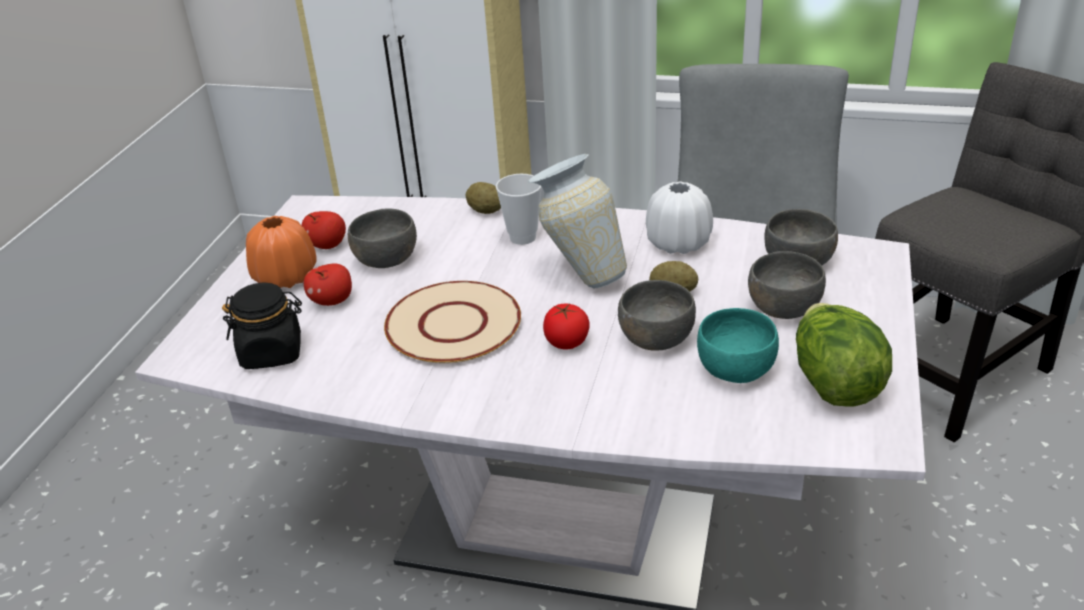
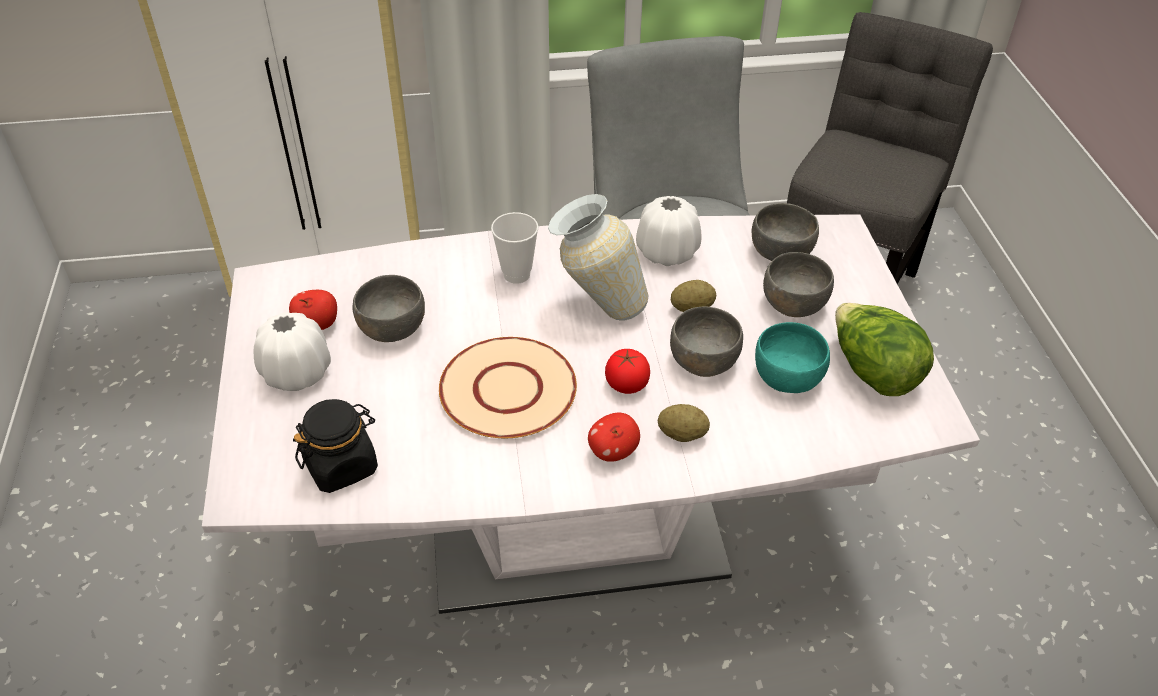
camera: 25 degrees left, 10 degrees up
orange vase [246,216,316,288] -> white vase [254,312,331,391]
apple [304,264,352,306] -> apple moved to [588,413,640,462]
potato [465,182,501,214] -> potato moved to [658,404,710,442]

